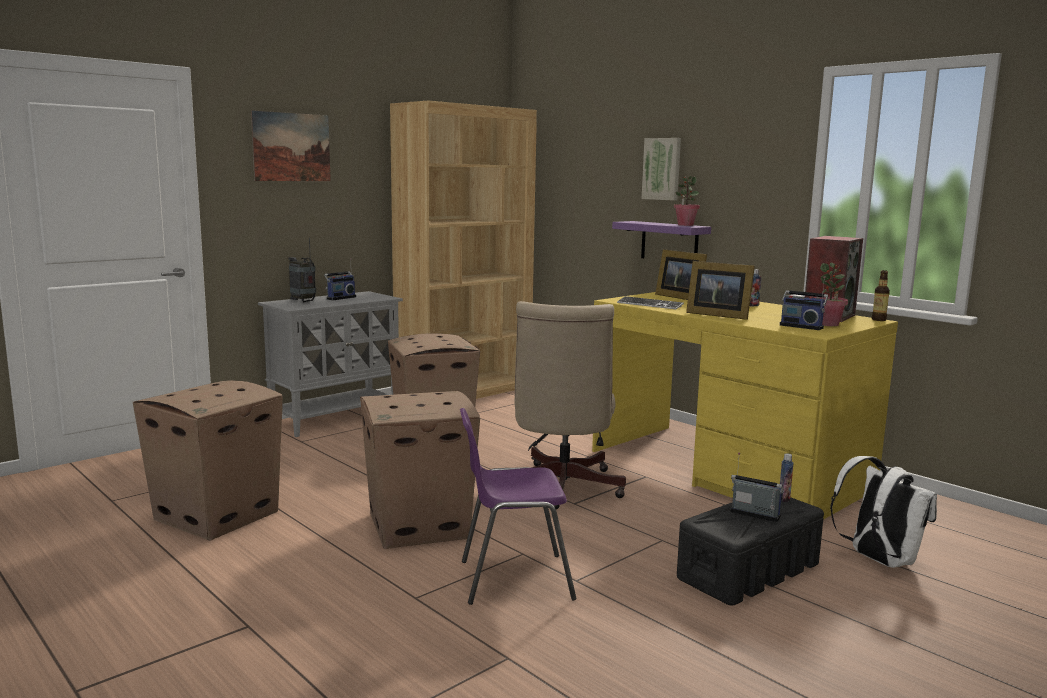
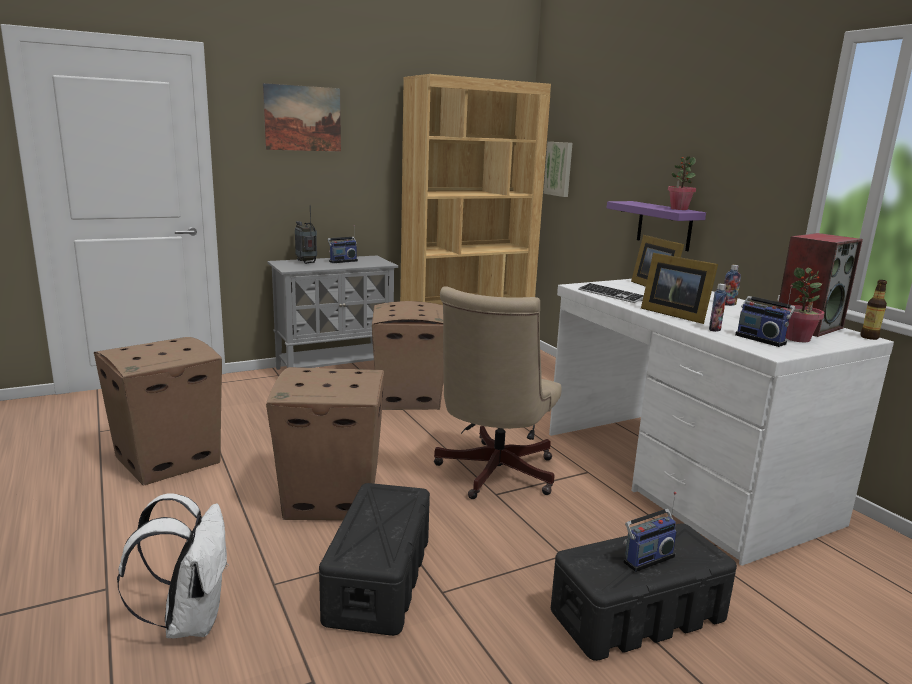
camera: 15 degrees right, 5 degrees up
purple chair [460,408,576,605] -> black storage box [319,483,430,636]
yellow desk [592,292,898,520] -> white desk [549,279,894,566]
picture [642,138,681,201] -> picture moved to [544,142,572,197]
radio [730,452,784,522] -> radio turned 105 degrees clockwise [623,492,677,572]
bottle [780,453,794,502] -> bottle moved to [709,284,727,332]
white backpack [830,456,937,568] -> white backpack moved to [117,494,229,638]

